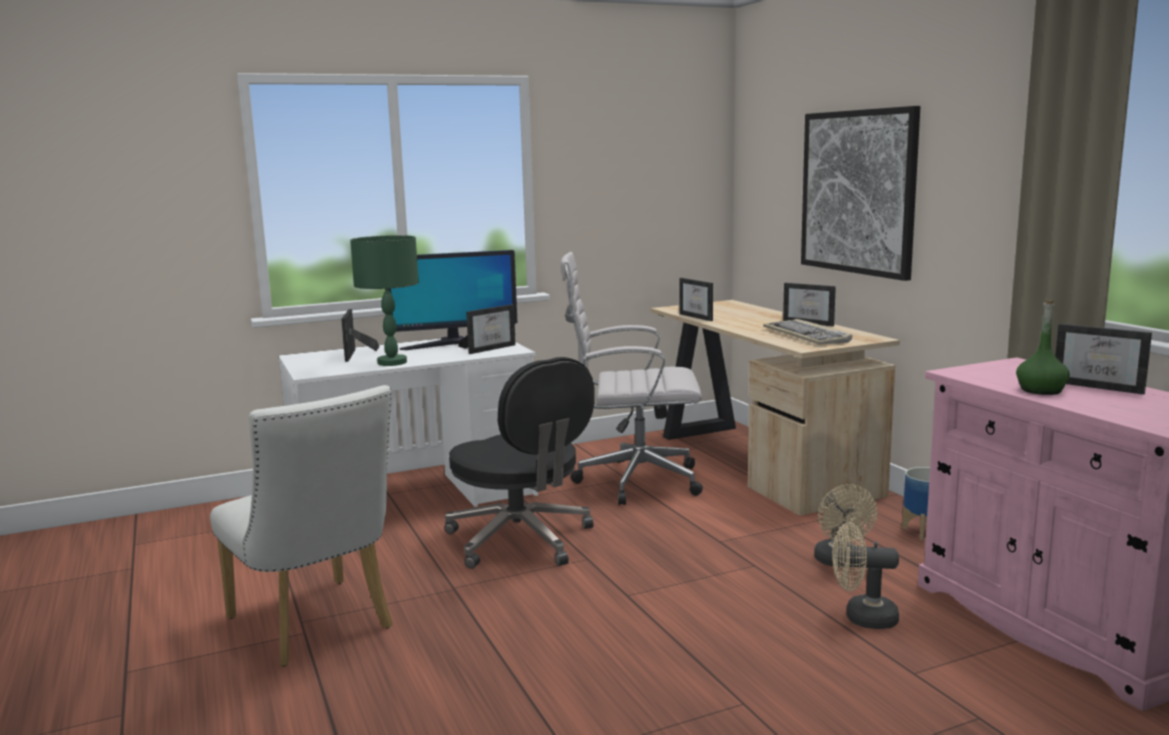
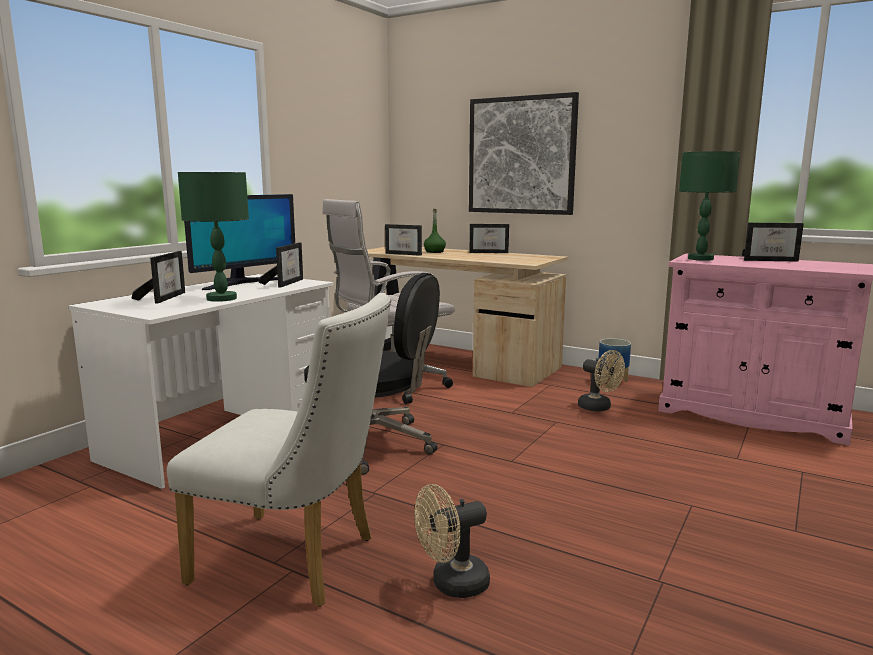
camera: 35 degrees left, 0 degrees up
picture frame [341,309,379,362] -> picture frame turned 135 degrees counterclockwise [132,251,185,303]
keyboard [763,319,852,344] -> none
beige fan [832,522,899,629] -> beige fan moved to [414,484,490,598]
green bottle [1016,300,1070,395] -> green bottle moved to [424,209,446,253]
none -> green table lamp [679,151,740,261]

